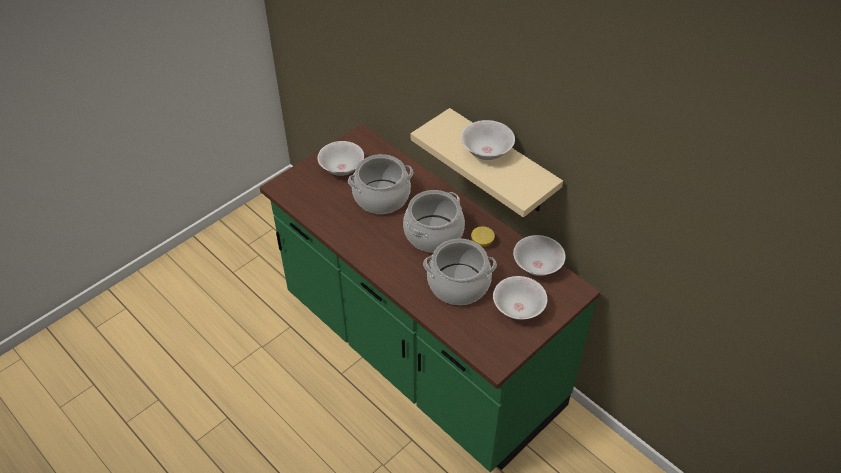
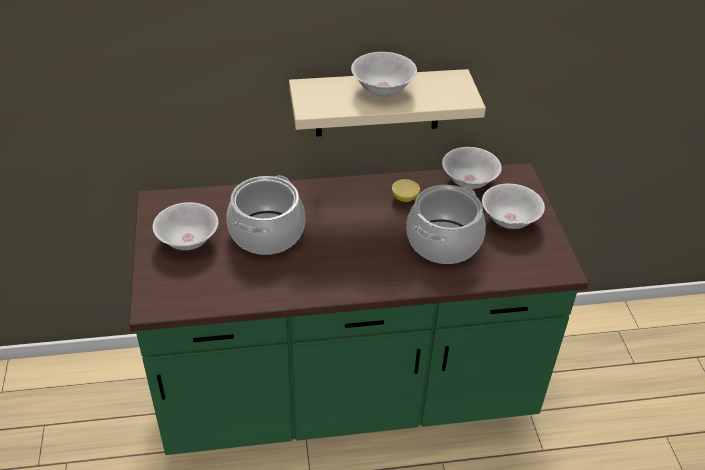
camera: 55 degrees left, 5 degrees down
cooking pot [403,190,465,253] -> none

